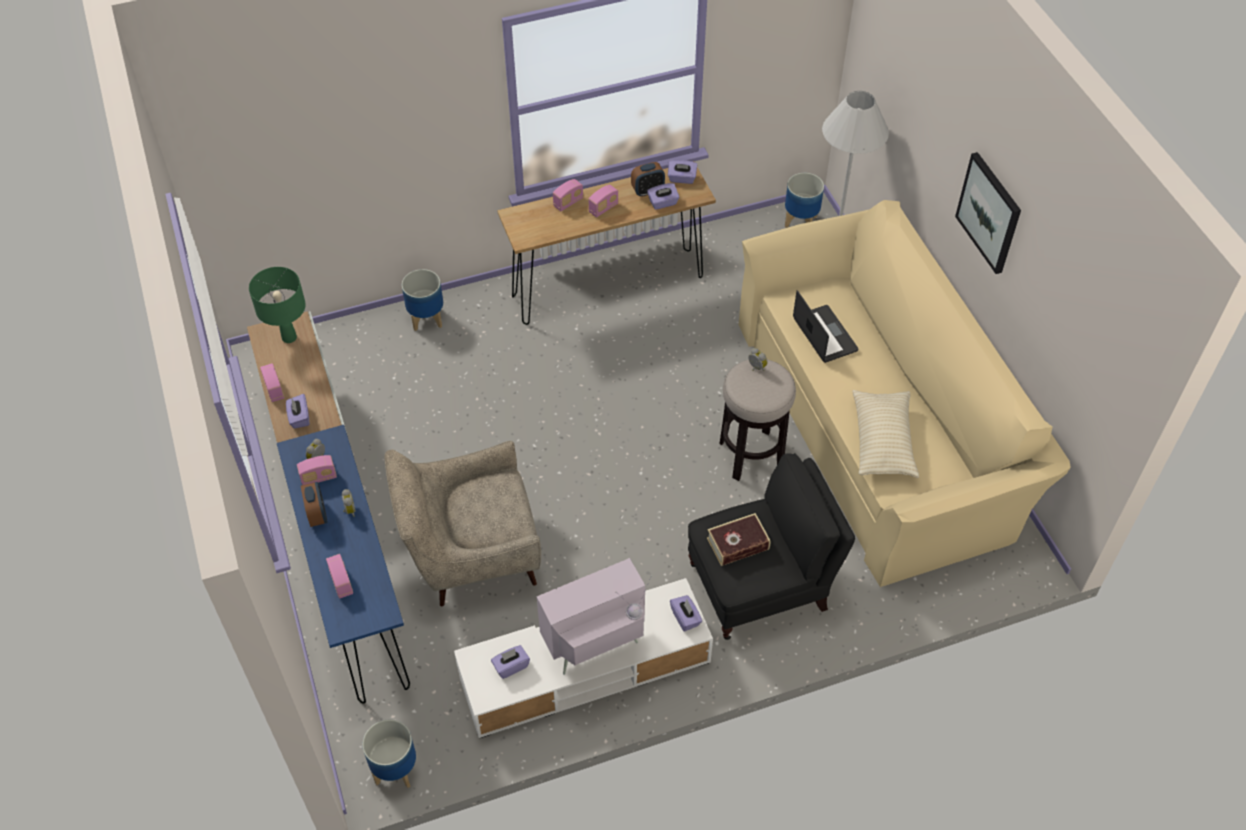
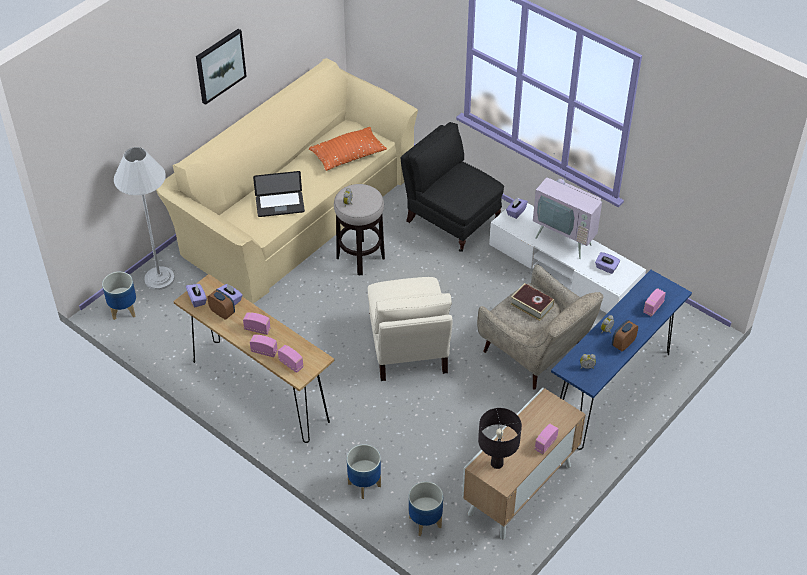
camera: 120 degrees left, 5 degrees down
green table lamp [249,267,306,343] -> black table lamp [478,408,522,469]
purple tissue box [286,394,309,429] -> none
radio [297,455,337,485] -> radio moved to [278,345,303,373]
planter [362,720,416,788] -> planter moved to [409,482,443,536]
book [707,513,771,566] -> book moved to [510,283,554,321]
laptop [793,290,858,363] -> laptop turned 135 degrees counterclockwise [253,171,305,217]
beige pillow [853,390,919,478] -> orange pillow [309,127,387,171]
none -> beige armchair [368,277,453,381]

